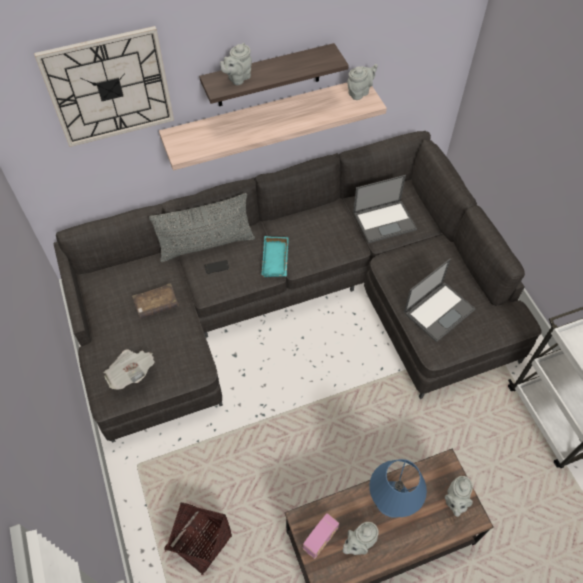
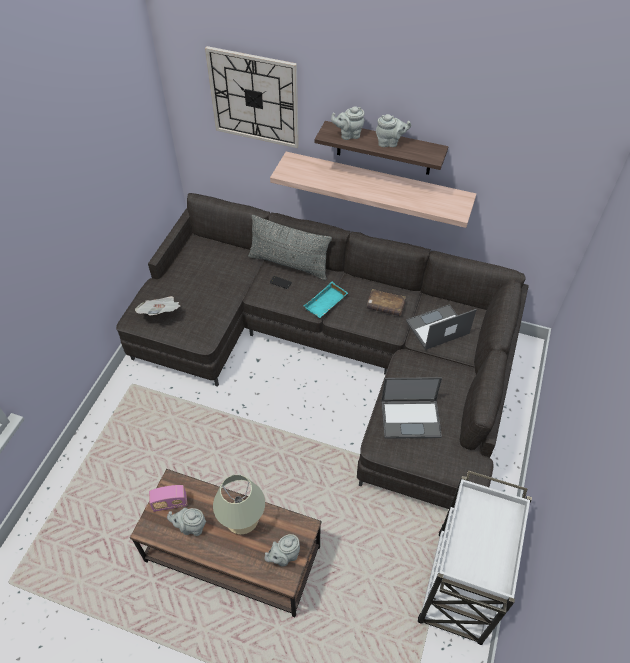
camera: 40 degrees right, 5 degrees down
brown book [132,283,179,319] -> brown book moved to [367,289,406,316]
basket [165,502,232,575] -> none
grey teapot [347,64,378,100] -> grey teapot moved to [376,114,411,147]
laptop [353,175,417,244] -> laptop turned 135 degrees clockwise [406,304,477,350]
blue table lamp [369,459,427,518] -> beige table lamp [213,474,265,534]

